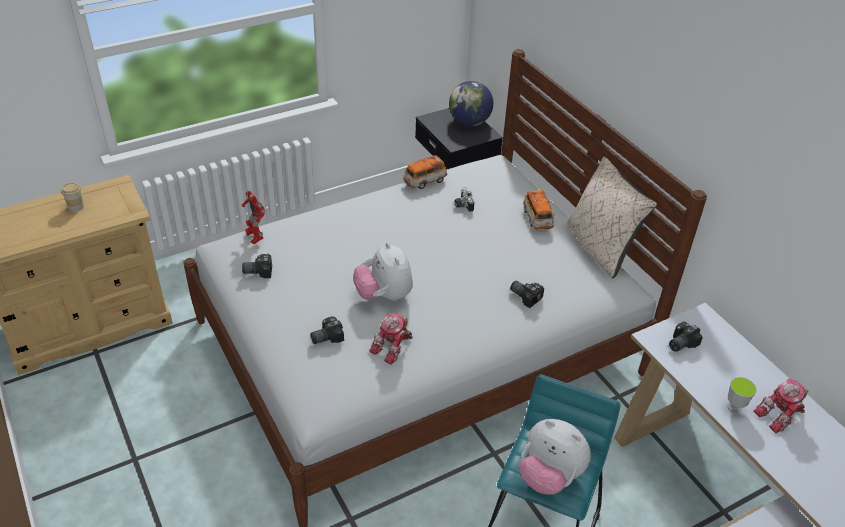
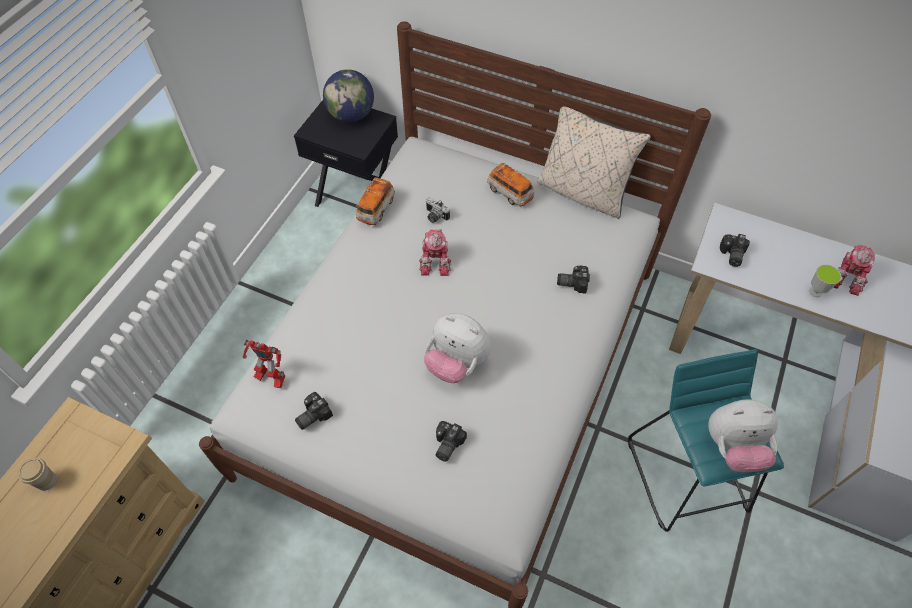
camera: 35 degrees left, 15 degrees up
toy robot [369,313,413,365] -> toy robot moved to [419,229,451,276]

